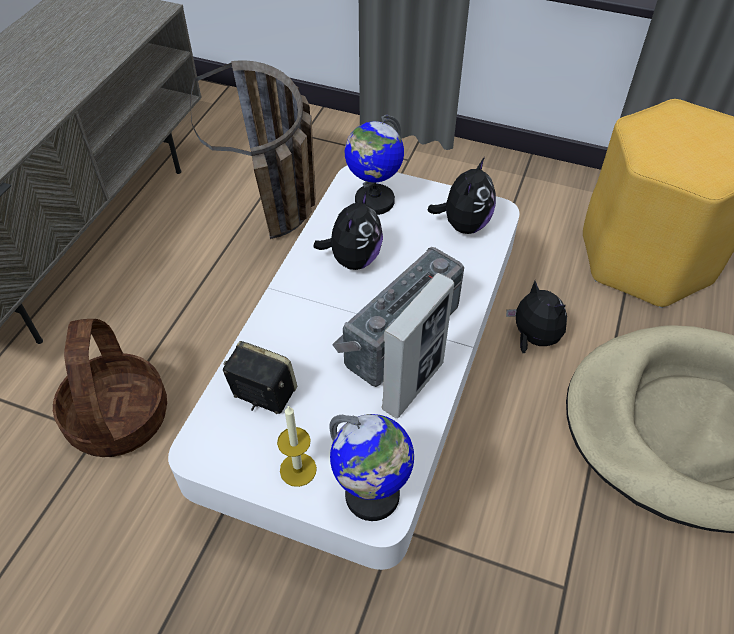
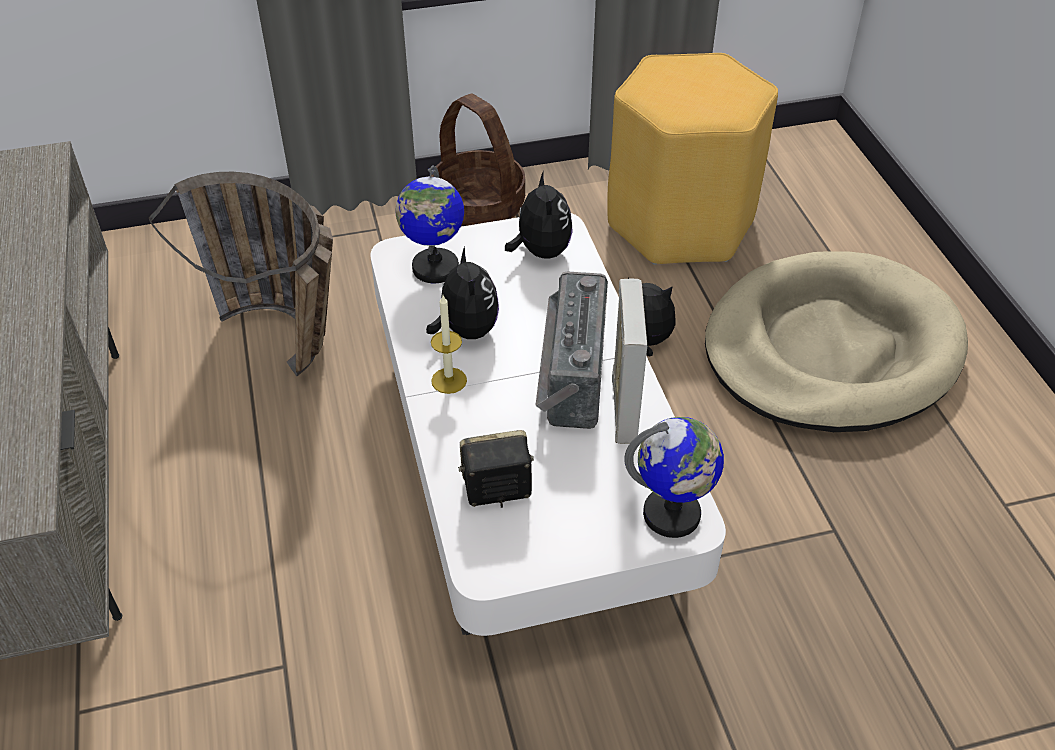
camera: 35 degrees left, 5 degrees down
basket [53,319,167,457] -> basket moved to [431,94,525,227]
candle [277,405,317,487] -> candle moved to [431,295,467,394]

